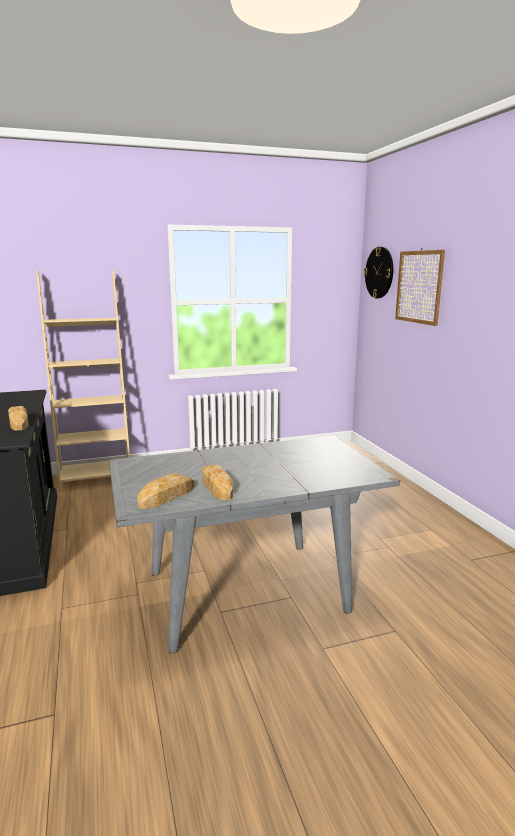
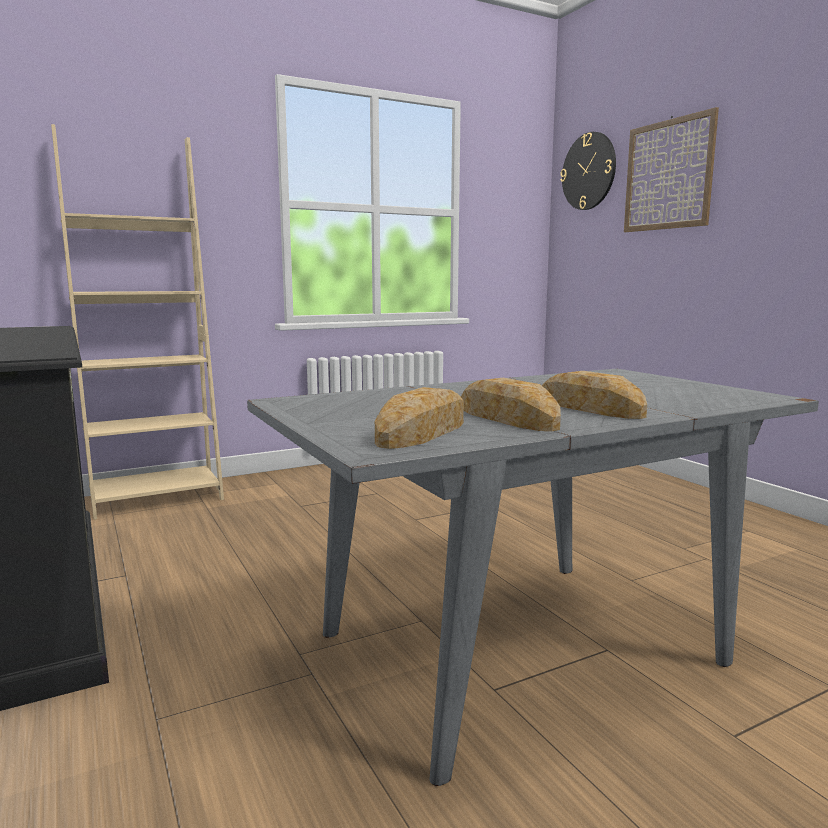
camera: 10 degrees left, 5 degrees down
bread [8,406,29,431] -> bread moved to [542,371,647,419]

